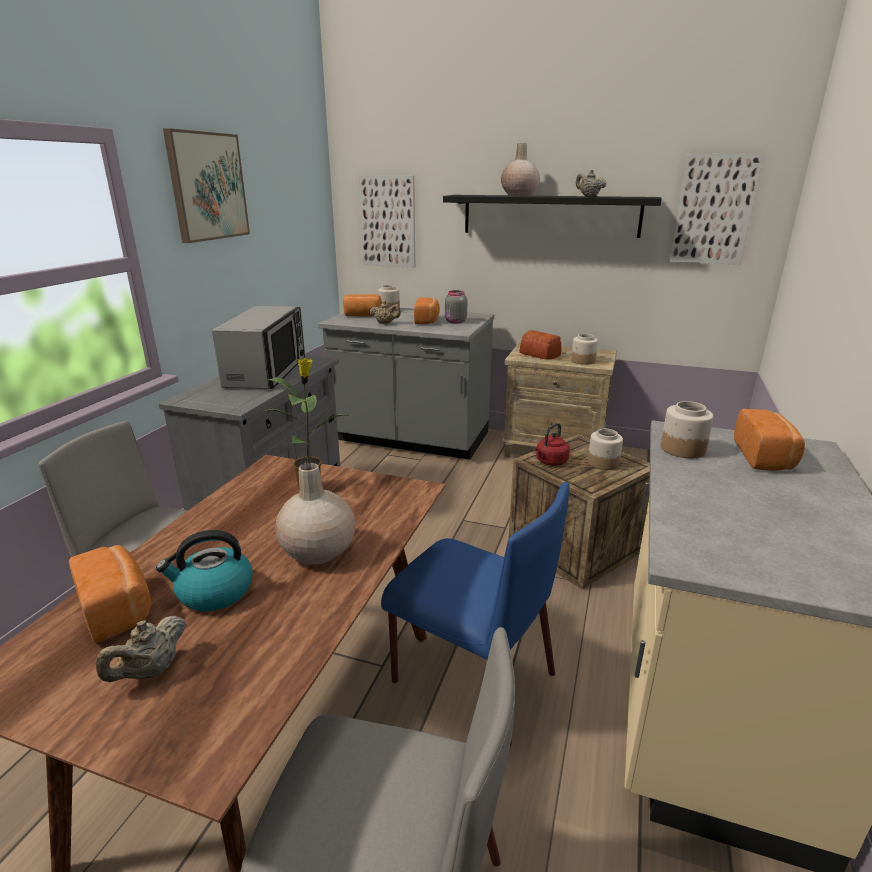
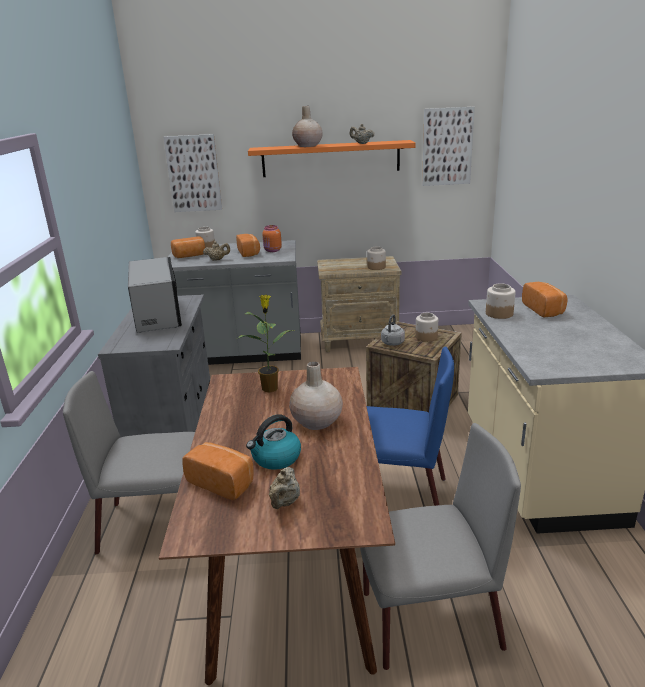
camera: 20 degrees left, 0 degrees up
picture [163,128,250,243] -> none
black shelf [443,195,662,238] -> orange shelf [248,140,416,177]
grey jar [445,290,467,324] -> orange jar [262,225,282,252]
bread [519,330,561,360] -> none
red kettle [535,423,570,466] -> grey kettle [381,314,405,346]

